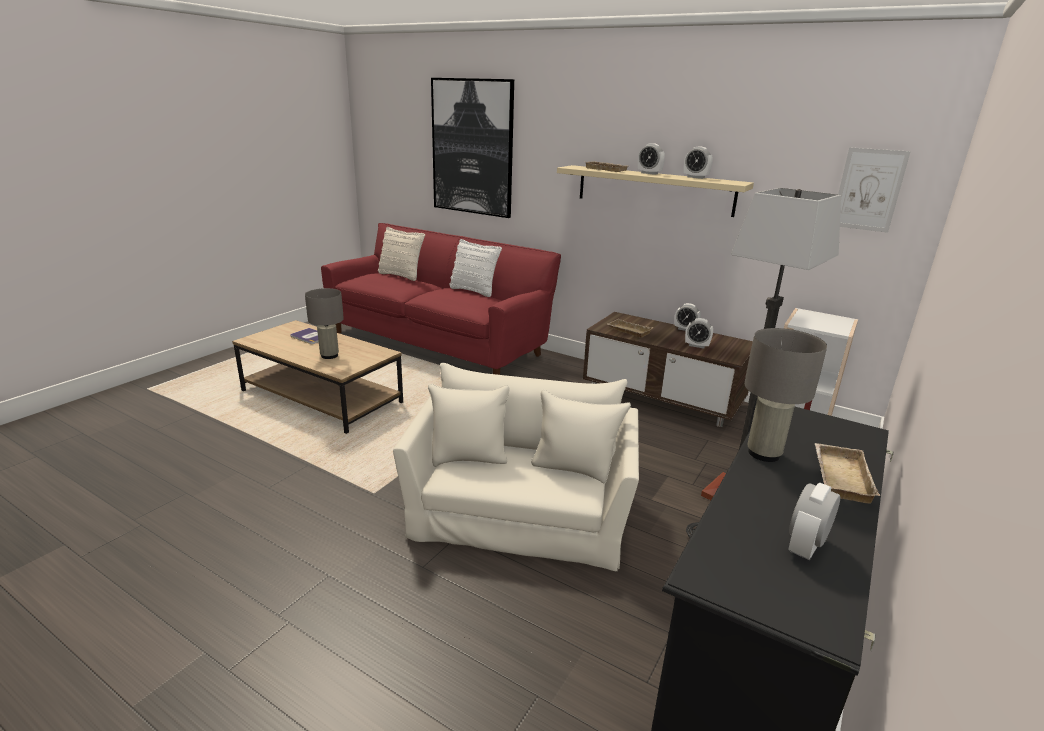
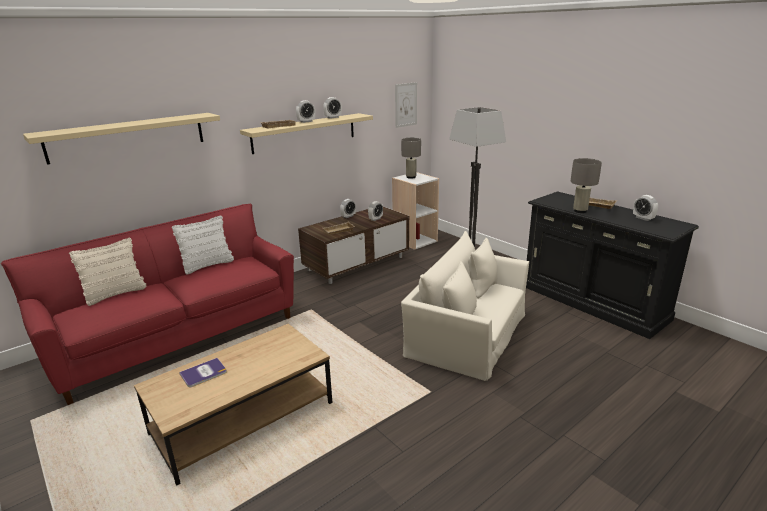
camera: 70 degrees left, 0 degrees up
grey table lamp [305,288,344,359] -> grey table lamp moved to [401,138,421,179]
picture [431,78,514,218] -> beige shelf [23,113,220,165]

